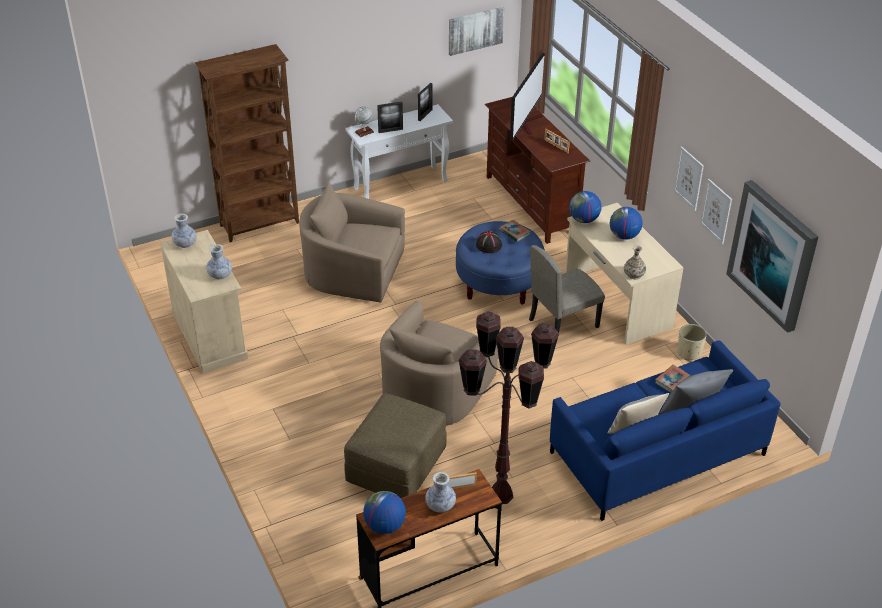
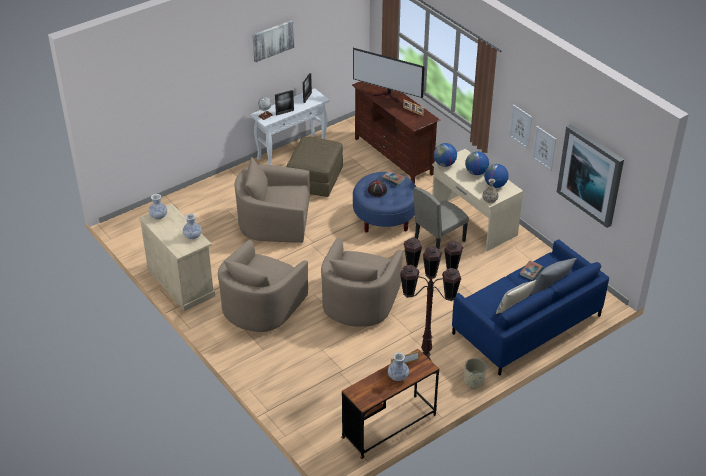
camera: 10 degrees left, 0 degrees up
brown bookcase [195,44,299,242] -> none
brown ottoman [344,393,447,498] -> brown ottoman moved to [287,137,343,197]
globe [363,491,406,534] -> globe moved to [484,164,509,188]
picture [449,7,504,56] -> picture moved to [252,20,295,62]
television [510,53,545,141] -> television turned 105 degrees clockwise [353,48,425,102]
beige planter [677,324,707,361] -> beige planter moved to [464,358,487,389]
none -> beige armchair [218,240,308,332]

